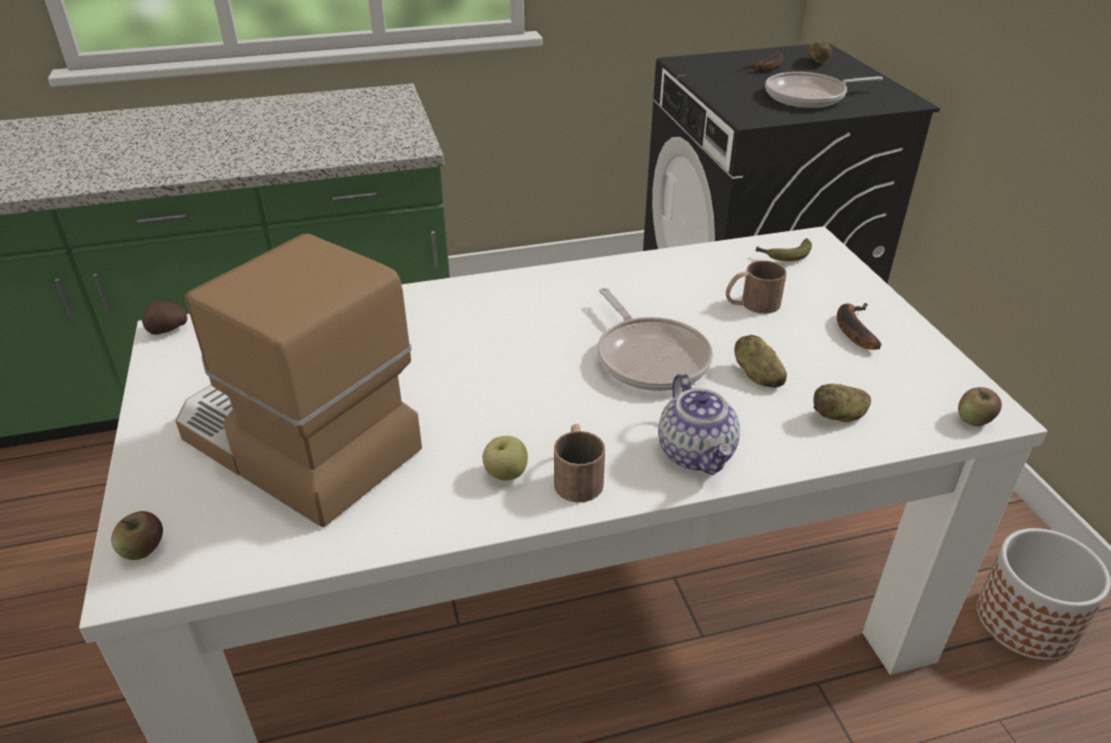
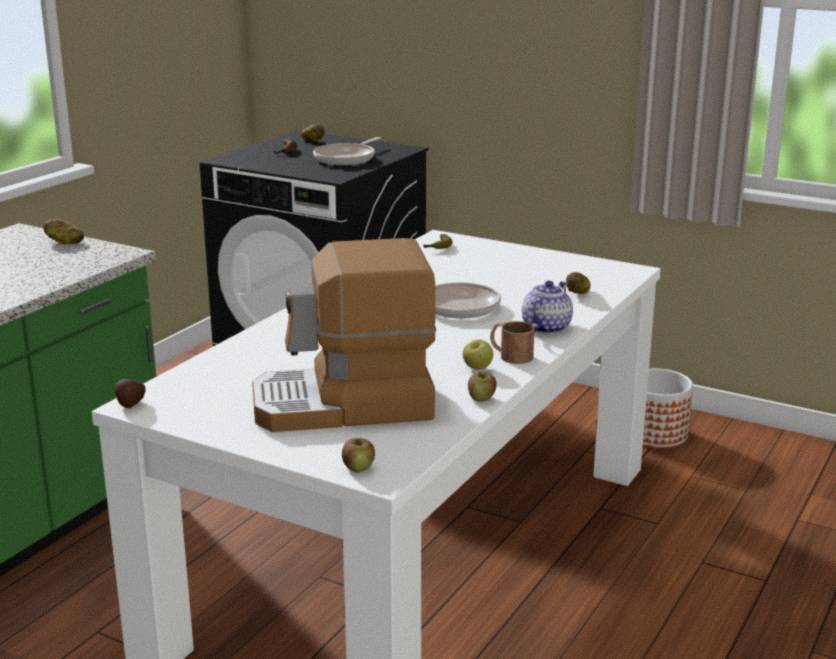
camera: 45 degrees left, 15 degrees down
teapot [658,373,740,475] -> teapot turned 90 degrees counterclockwise [522,281,573,334]
brown mug [726,261,787,314] -> none
potato [734,335,787,388] -> potato moved to [43,218,84,244]
banana [837,303,882,350] -> none
apple [958,387,1002,426] -> apple moved to [468,372,497,402]

